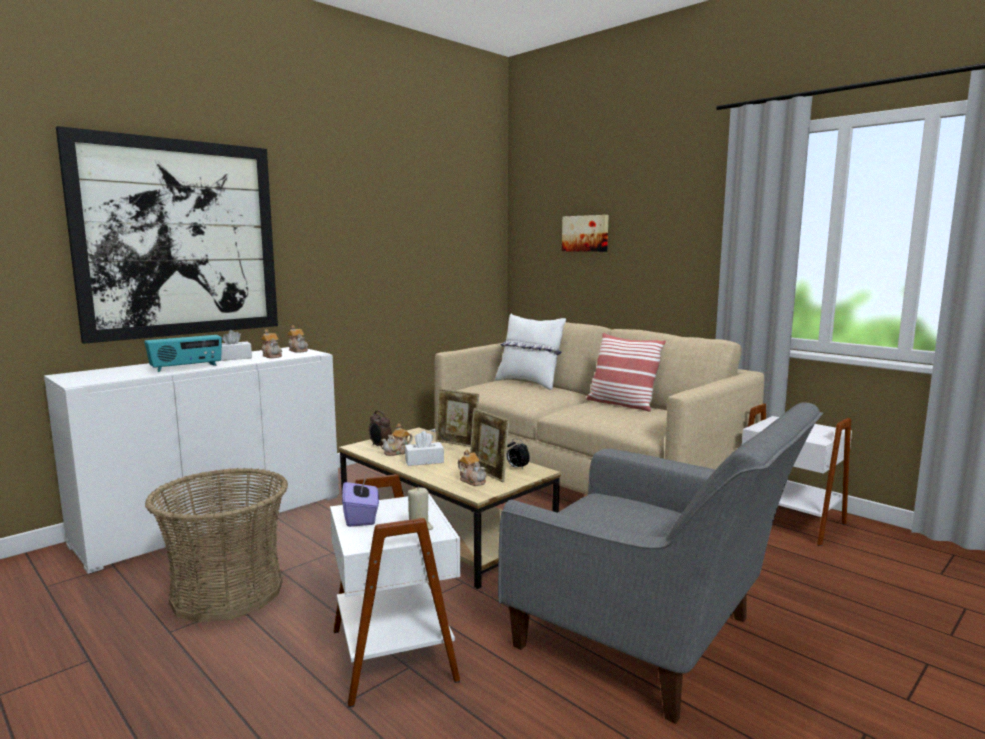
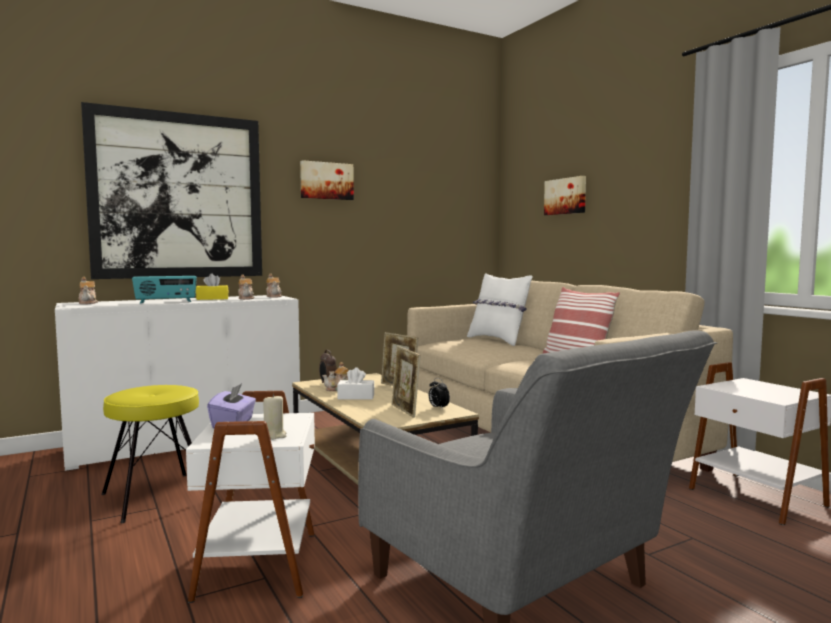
camera: 15 degrees right, 5 degrees down
basket [145,468,288,622] -> yellow stool [102,385,199,523]
white tissue box [221,330,252,361] -> yellow tissue box [196,274,229,300]
teapot [458,449,486,486] -> teapot moved to [78,277,98,304]
none -> picture [300,160,354,200]

